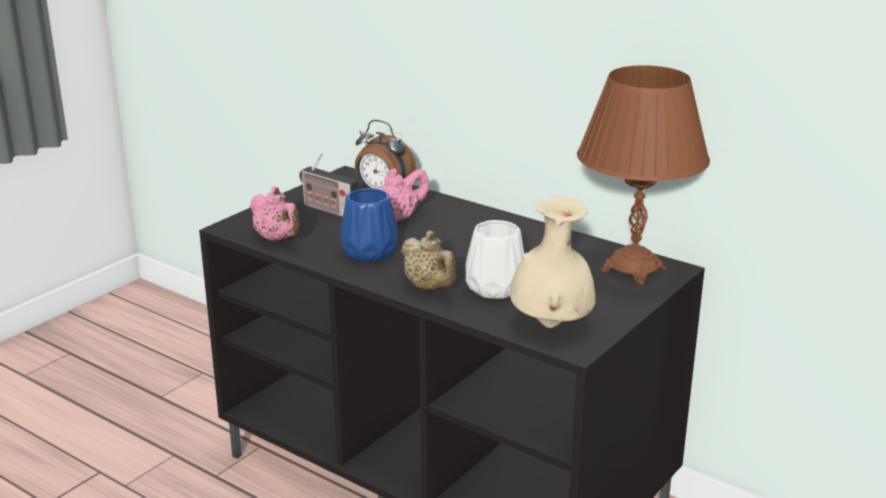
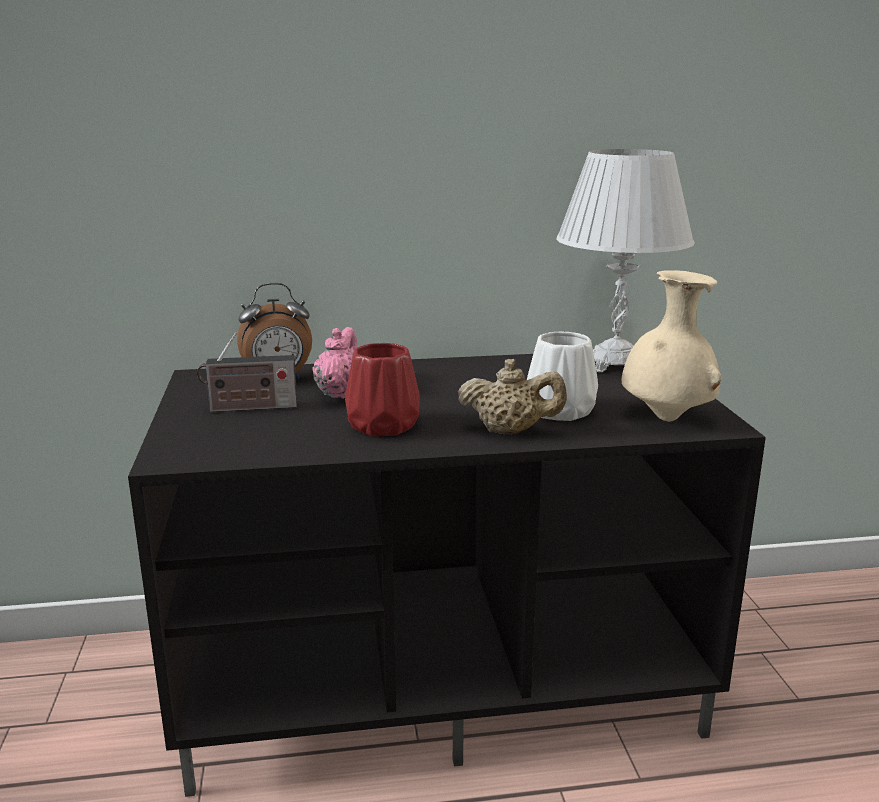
camera: 45 degrees left, 5 degrees down
pink teapot [250,186,300,242] -> none
blue vase [340,188,398,262] -> red vase [345,343,420,436]
brown table lamp [577,65,710,284] -> white table lamp [557,149,695,372]

